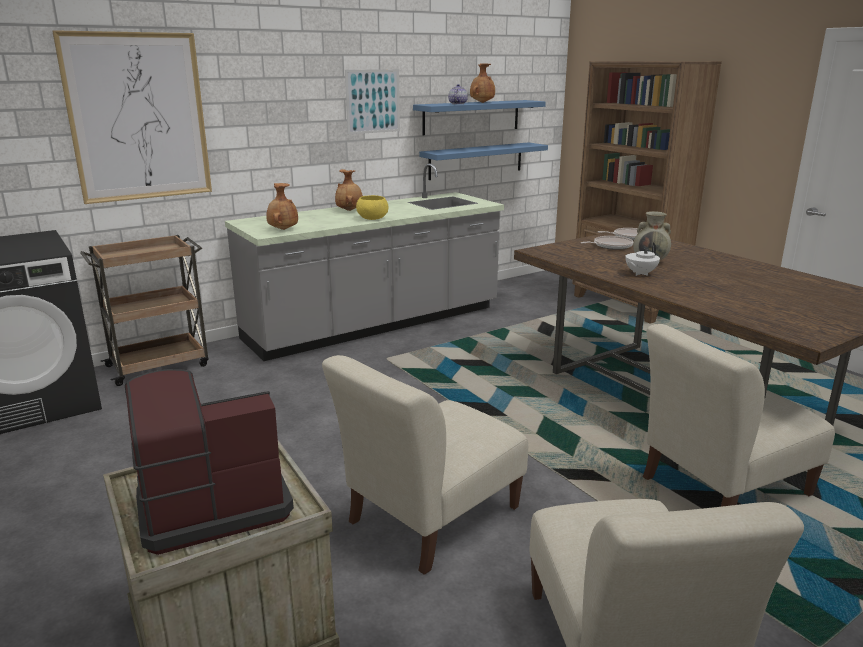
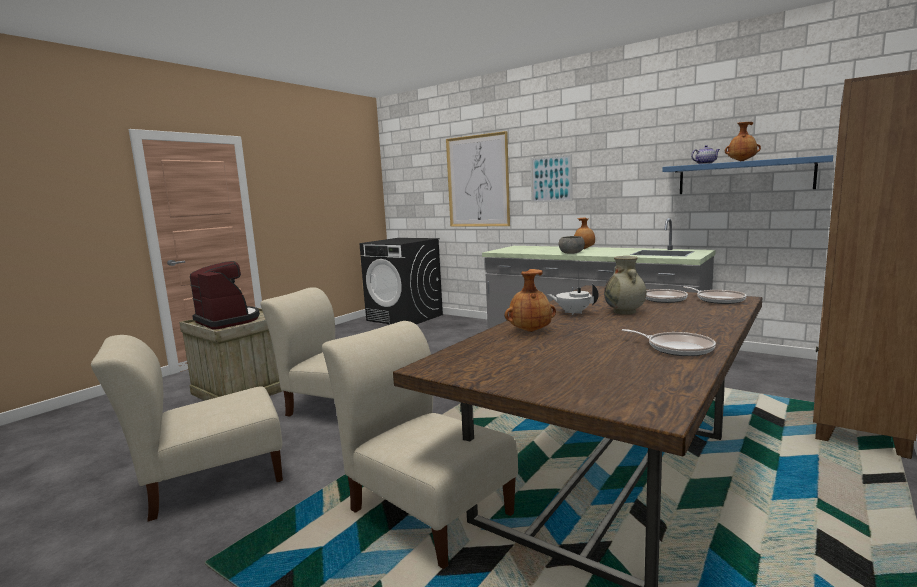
camera: 70 degrees right, 10 degrees down
brown cart [80,235,209,386] -> none
brown vase [266,183,298,230] -> brown vase moved to [505,269,556,332]
picture [345,69,400,134] -> picture moved to [530,154,572,203]
yellow bowl [356,195,389,220] -> grey bowl [559,236,585,254]
blue shelf [419,142,548,180] -> none
none -> frying pan [622,329,716,356]

